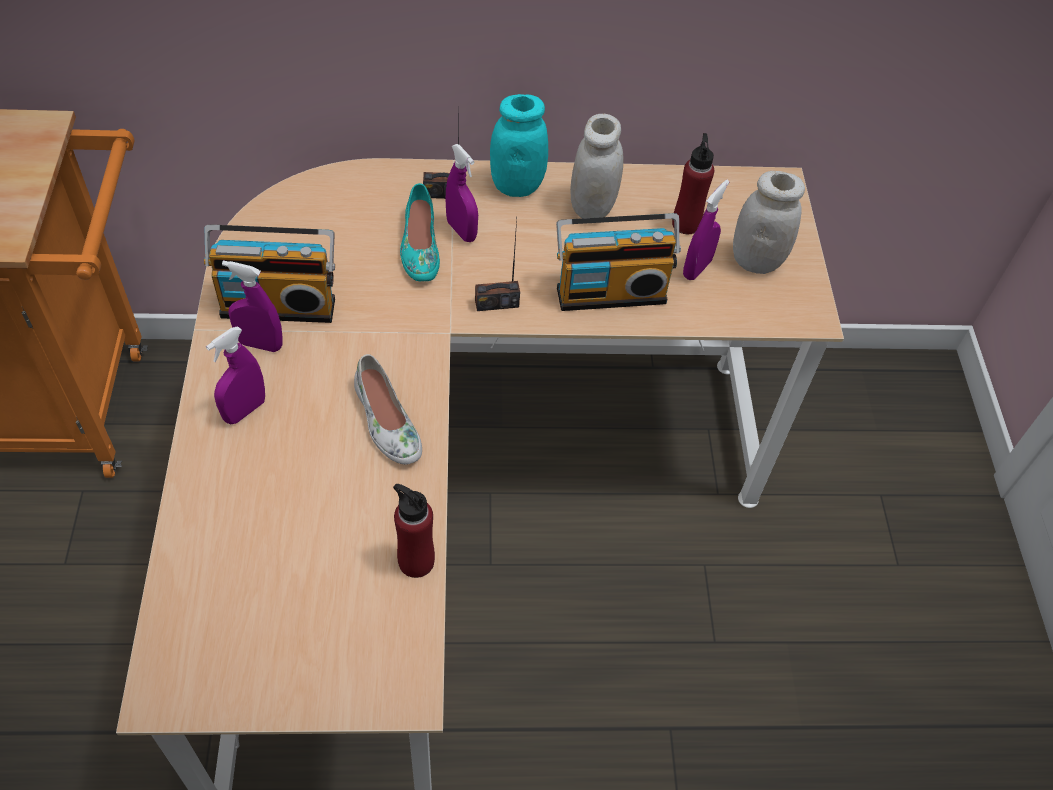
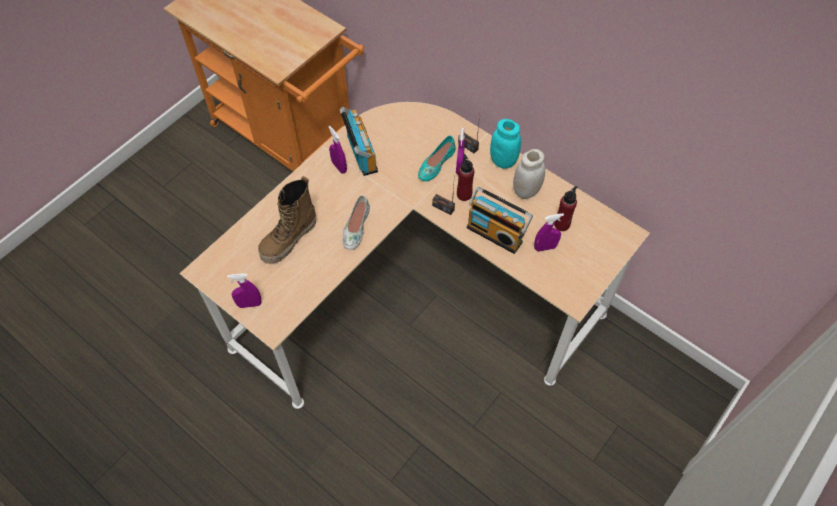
camera: 45 degrees right, 5 degrees up
radio [204,224,335,323] -> radio turned 150 degrees counterclockwise [340,107,378,176]
purple spray bottle [206,326,265,424] -> purple spray bottle moved to [227,273,262,308]
red bottle [393,484,435,578] -> red bottle moved to [457,154,474,201]
white jar [733,171,805,274] -> none
none -> boot [258,176,316,264]

